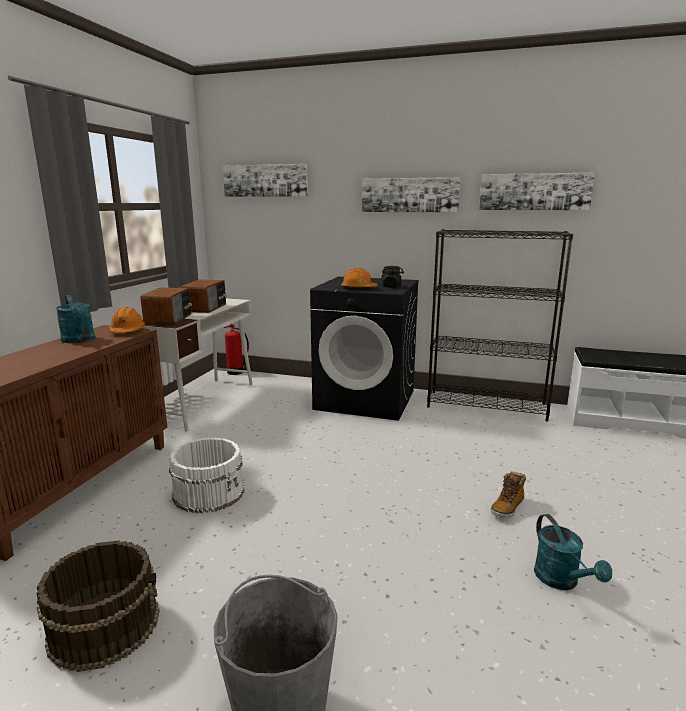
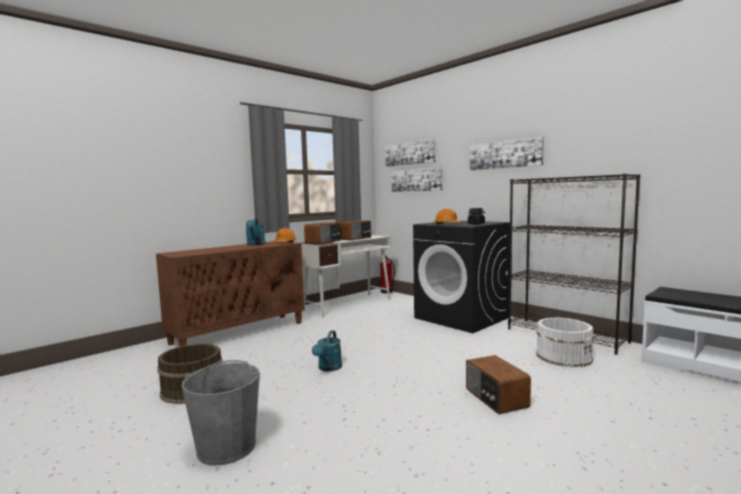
camera: 30 degrees right, 10 degrees down
white bucket [169,438,244,513] -> white bucket moved to [536,317,594,367]
picture [479,173,595,210] -> picture moved to [391,167,442,192]
boot [491,471,526,518] -> radio [466,355,531,414]
turquoise watering can [534,514,612,590] -> turquoise watering can moved to [312,331,342,371]

